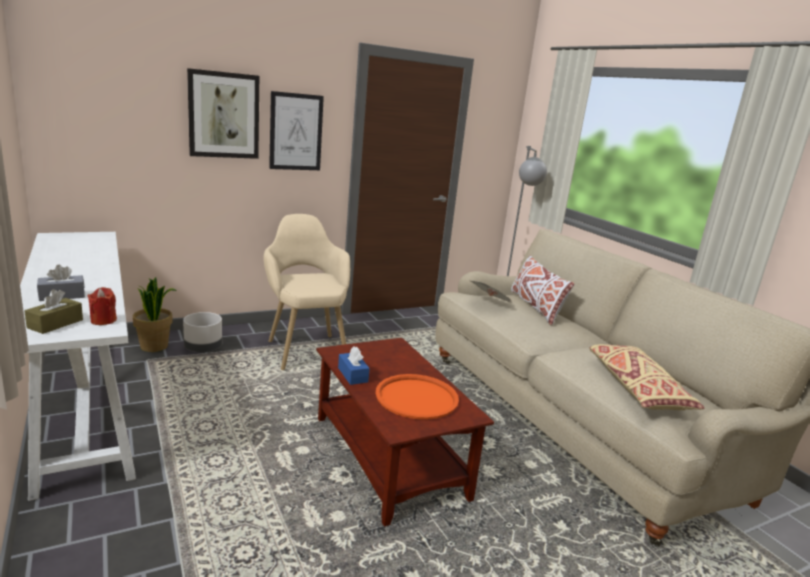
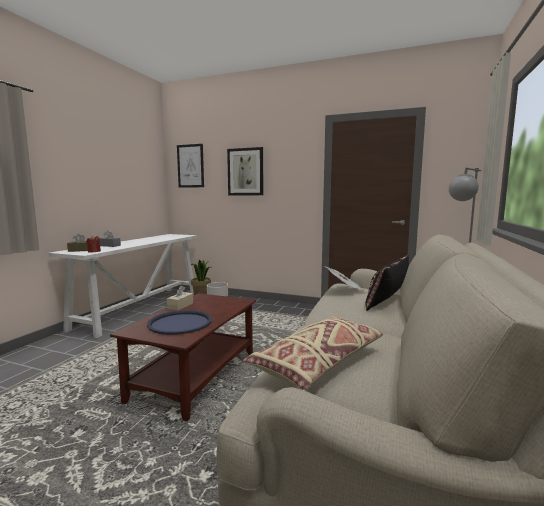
camera: 50 degrees right, 10 degrees down
beige armchair [263,214,350,370] -> none
picture [269,91,324,170] -> picture moved to [177,144,204,188]
blue tissue box [338,346,370,385] -> beige tissue box [167,286,193,310]
orange tray [375,374,459,420] -> blue tray [147,310,212,335]
white pillow [511,256,574,325] -> black pillow [365,255,409,311]

